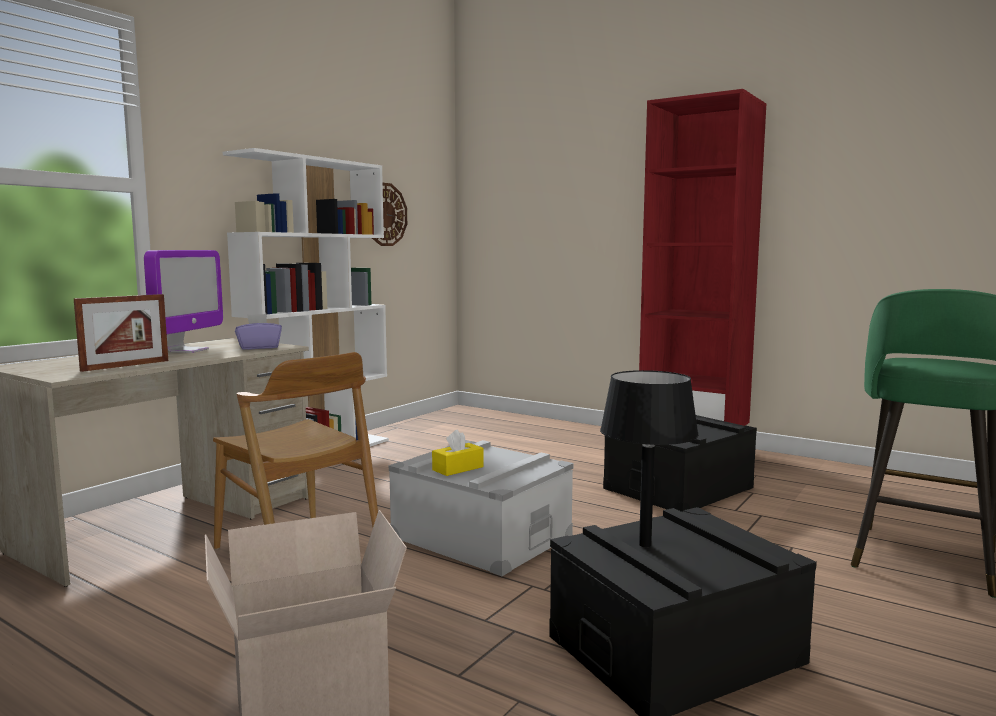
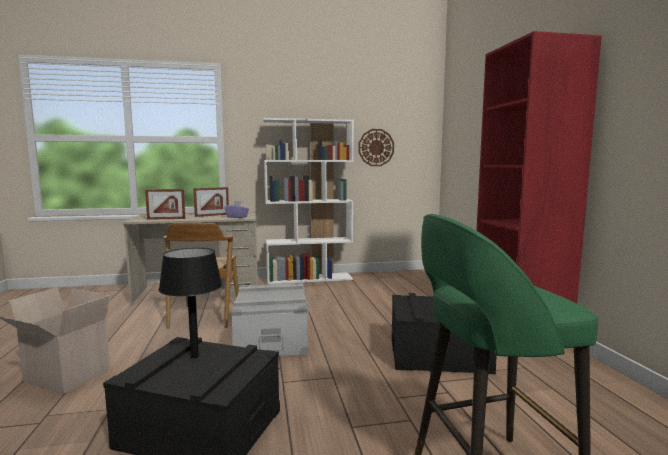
camera: 45 degrees right, 0 degrees up
monitor [144,250,223,353] -> picture frame [193,187,229,217]
yellow tissue box [432,429,484,476] -> none

